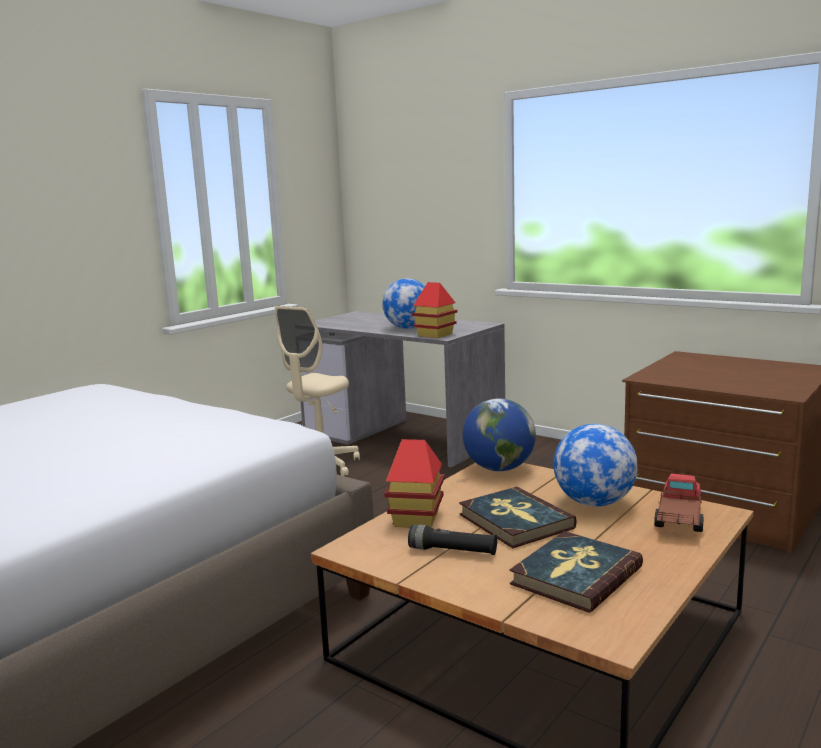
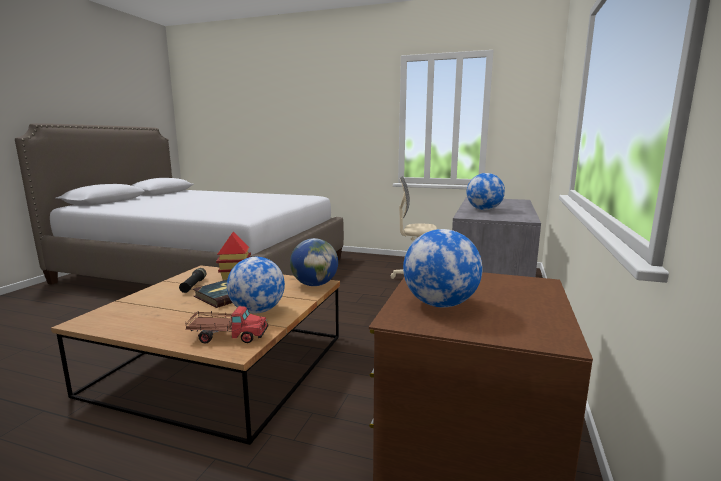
camera: 70 degrees right, 0 degrees up
toy house [412,282,458,338] -> none
book [510,531,643,613] -> none
none -> globe [403,229,482,307]

